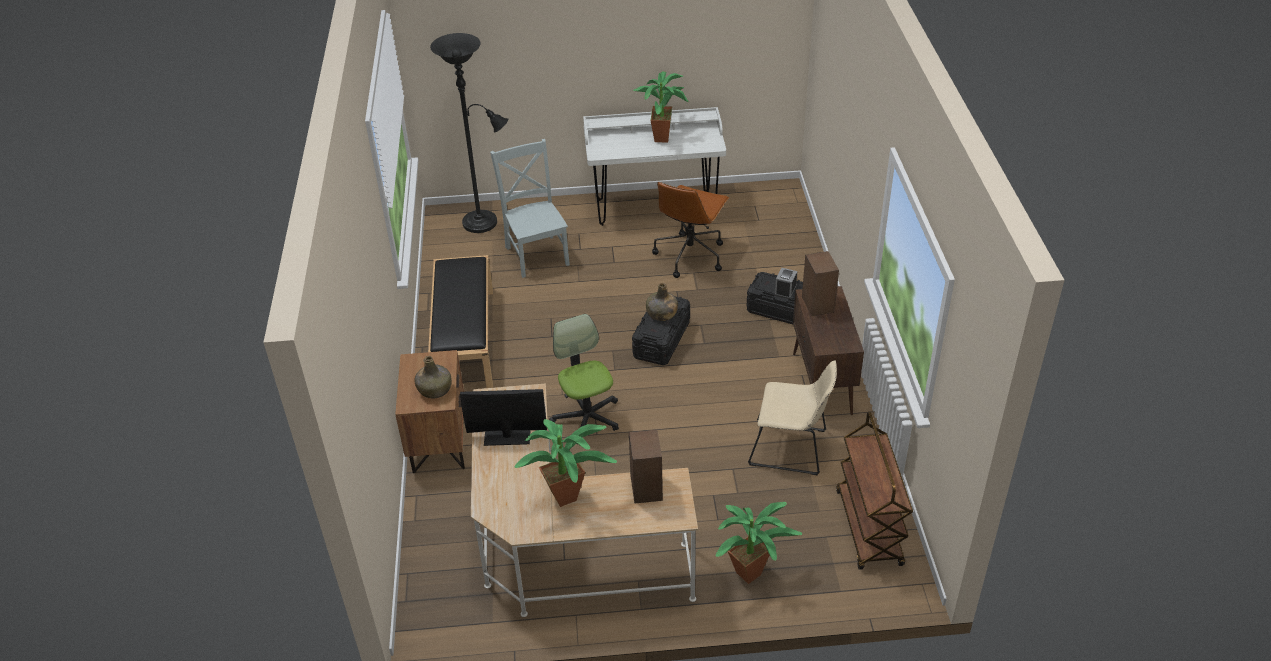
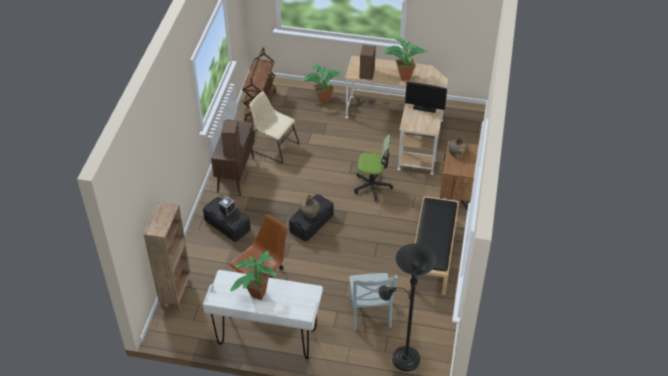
camera: 165 degrees left, 5 degrees up
office chair [549,314,619,431] -> office chair turned 75 degrees counterclockwise [354,135,393,201]
none -> brown bookcase [143,201,192,310]

